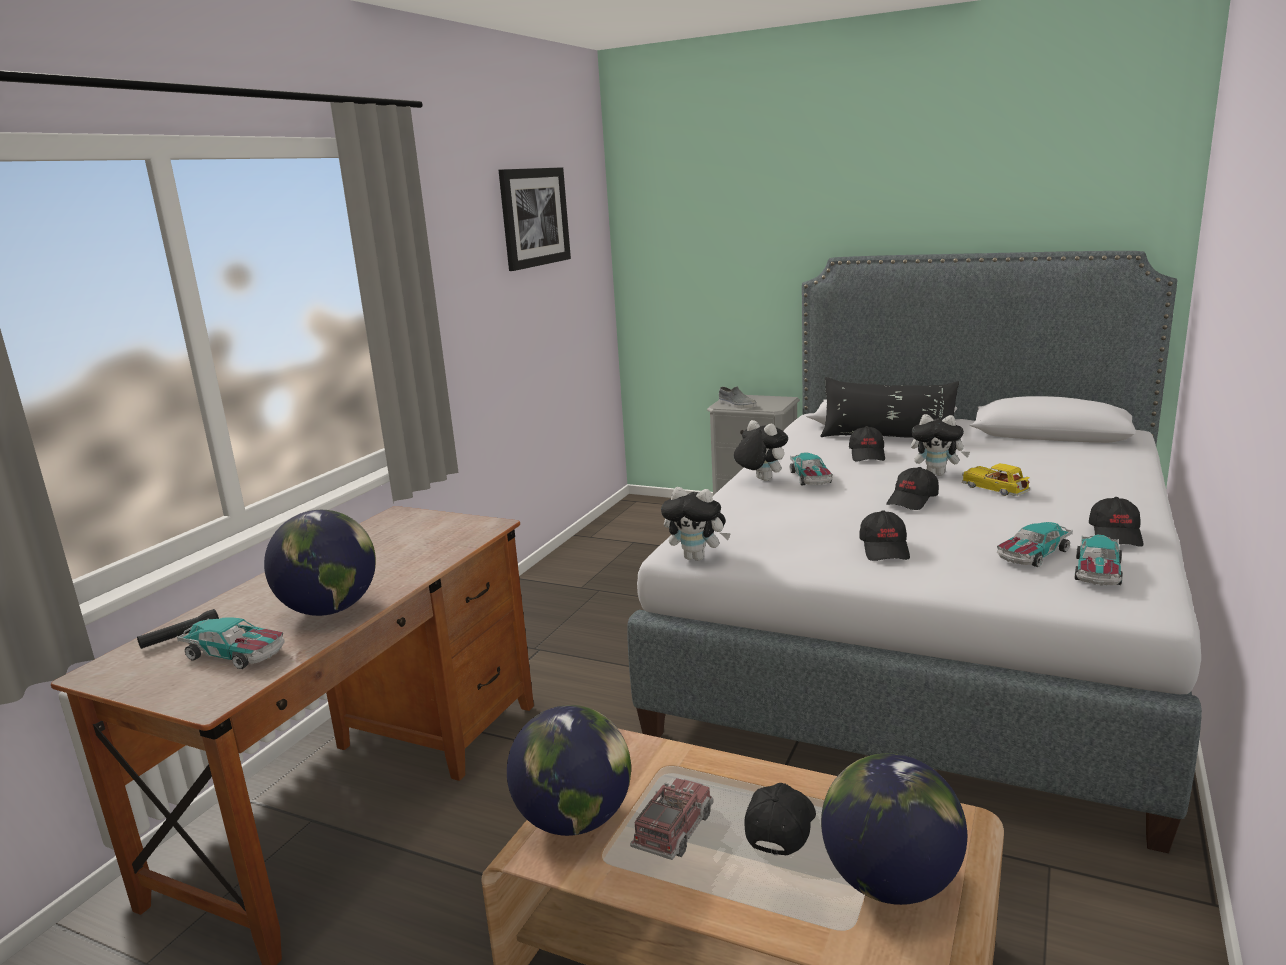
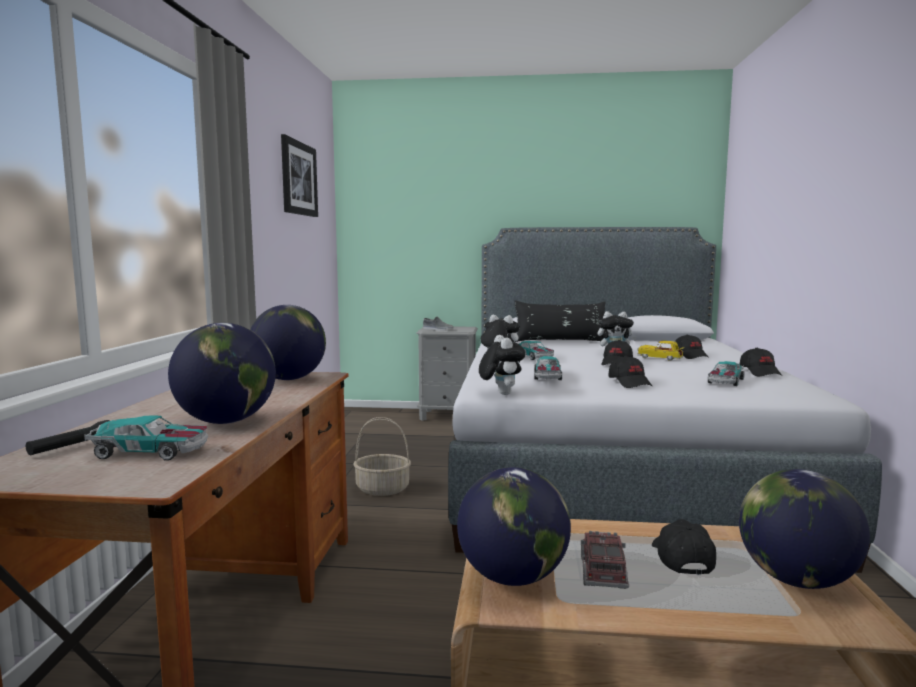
camera: 20 degrees left, 10 degrees down
plush toy [661,487,731,561] -> plush toy turned 105 degrees counterclockwise [479,335,526,395]
black cap [849,426,885,462] -> black cap moved to [675,335,709,359]
toy car [1074,534,1123,586] -> toy car moved to [534,356,562,380]
none -> globe [250,305,326,380]
none -> basket [353,417,411,496]

